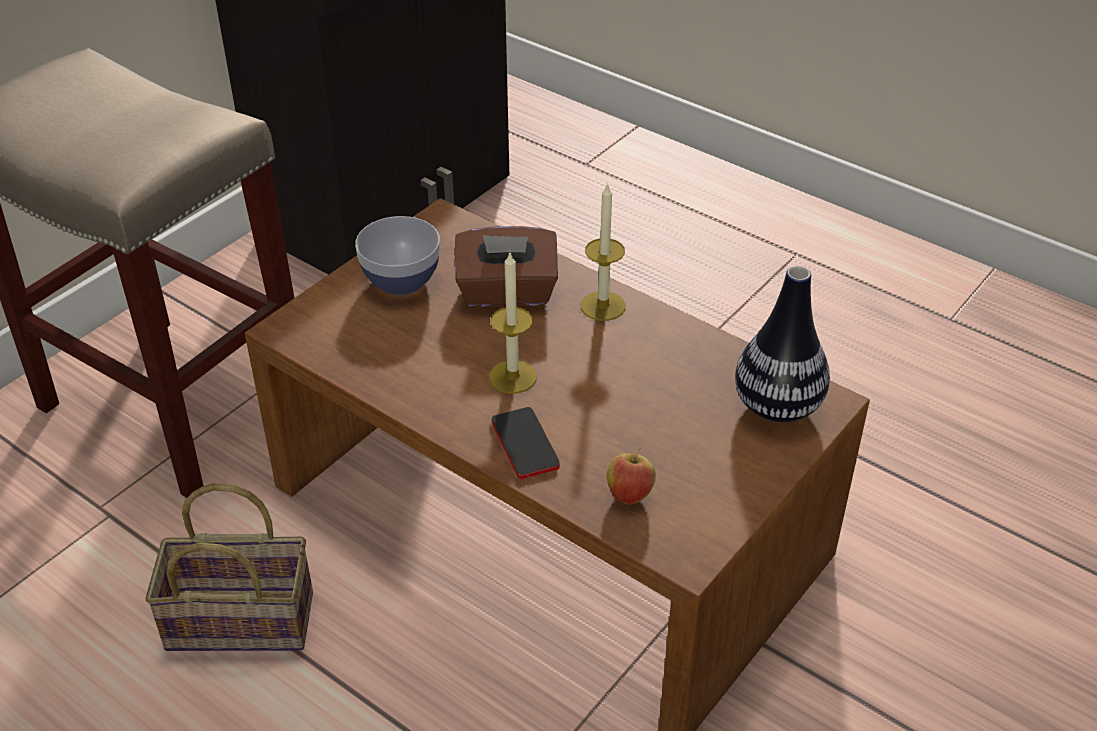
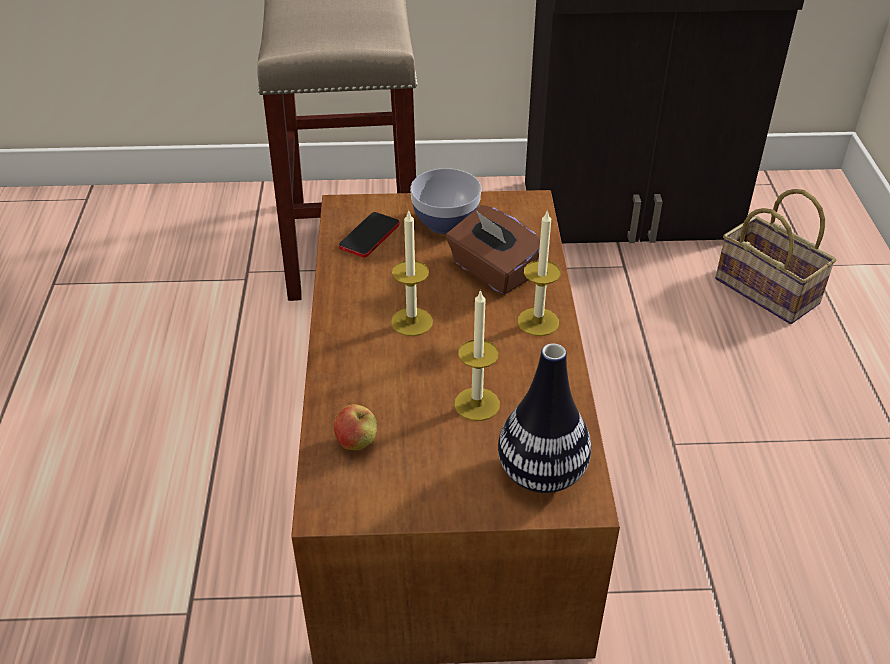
camera: 50 degrees right, 0 degrees up
basket [145,483,313,651] -> basket moved to [715,189,836,324]
phone [492,407,560,479] -> phone moved to [339,212,400,258]
none -> candle [454,289,500,421]

